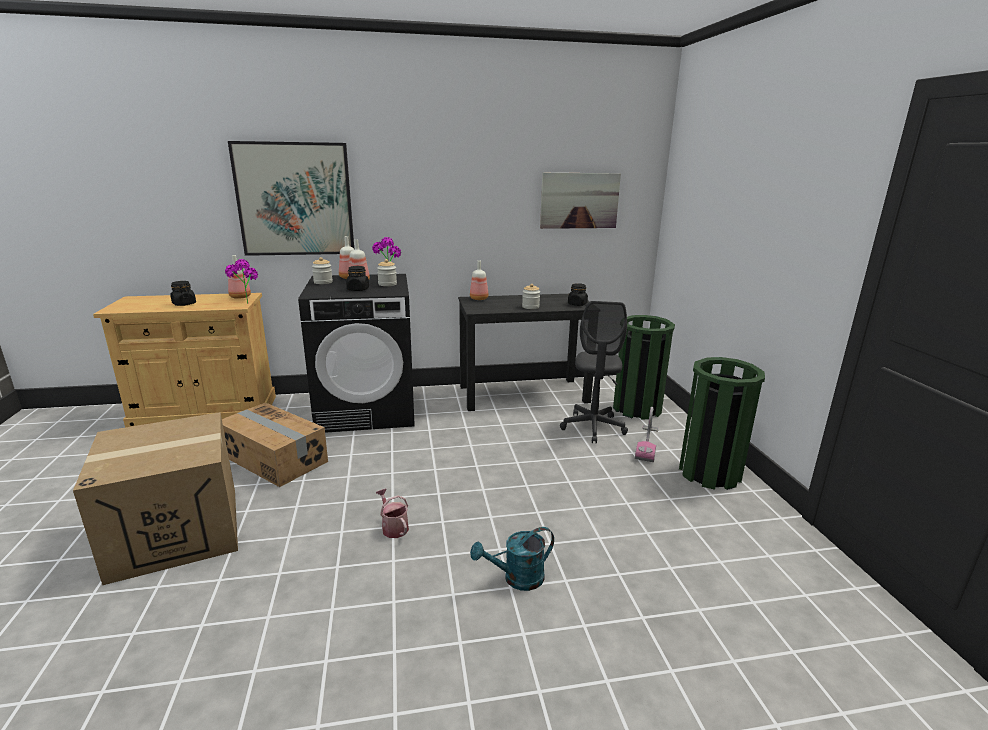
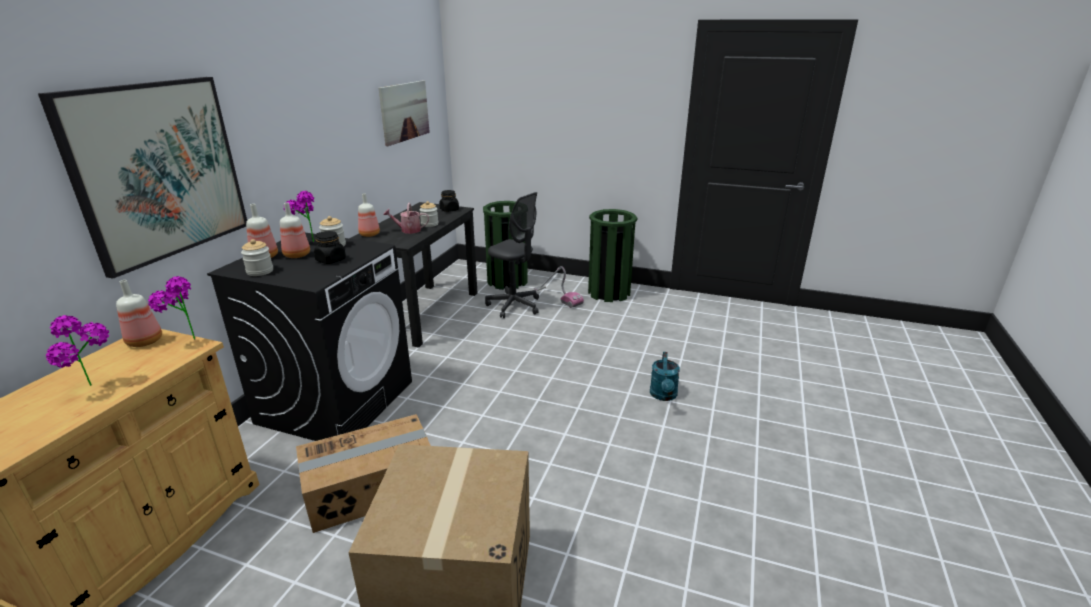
camera: 60 degrees left, 5 degrees up
black jar [170,281,196,306] -> potted plant [46,315,109,386]
watering can [376,489,409,538] -> watering can moved to [383,203,429,234]

